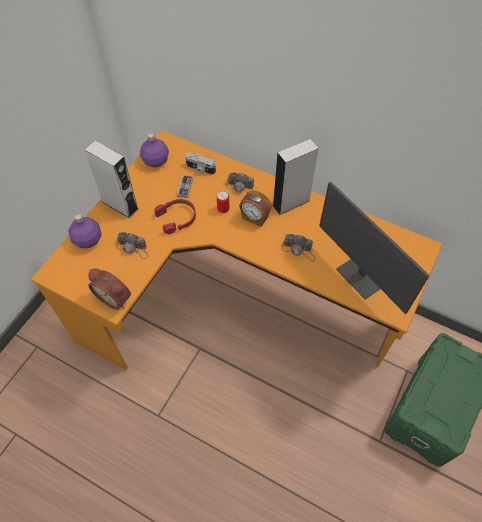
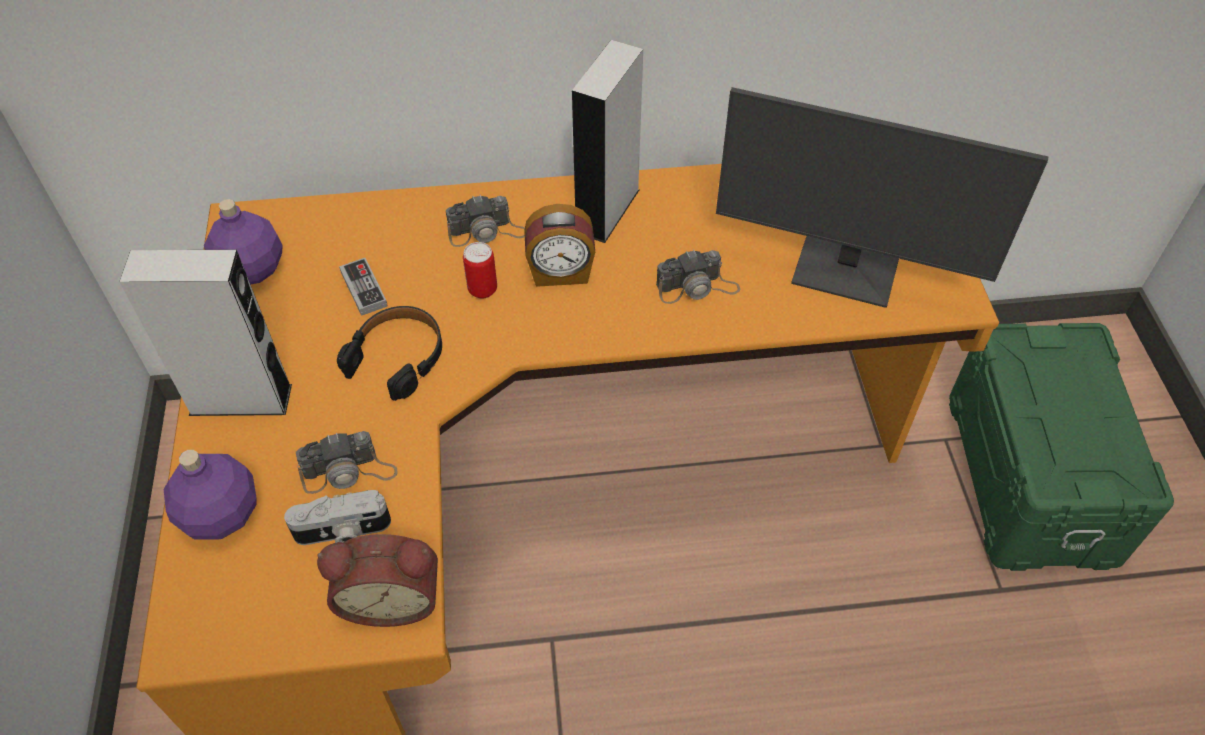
camera: 35 degrees left, 5 degrees down
red headphones [154,199,196,234] -> black headphones [337,306,442,401]
camera [185,153,216,175] -> camera moved to [284,490,391,545]

